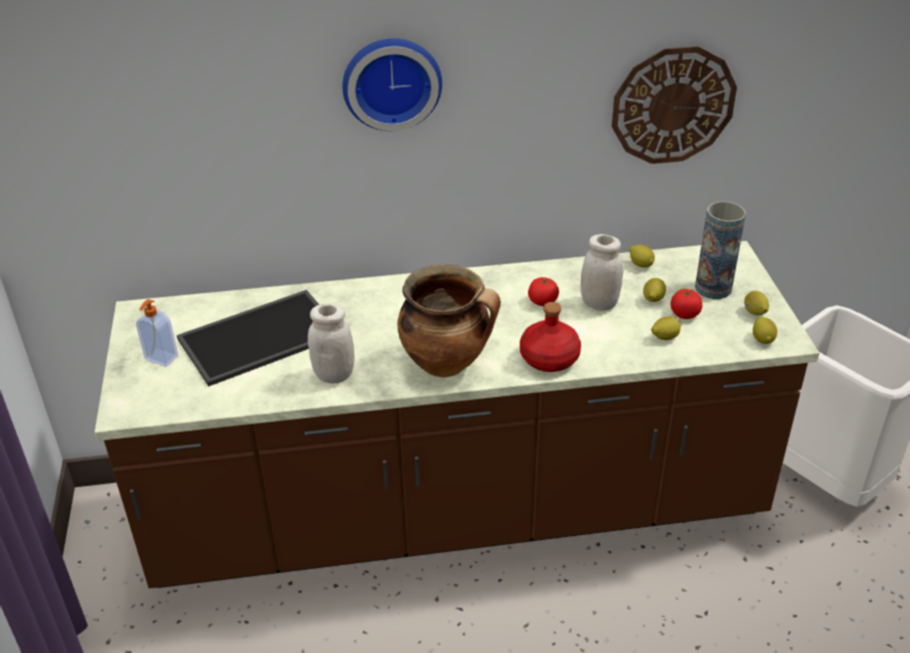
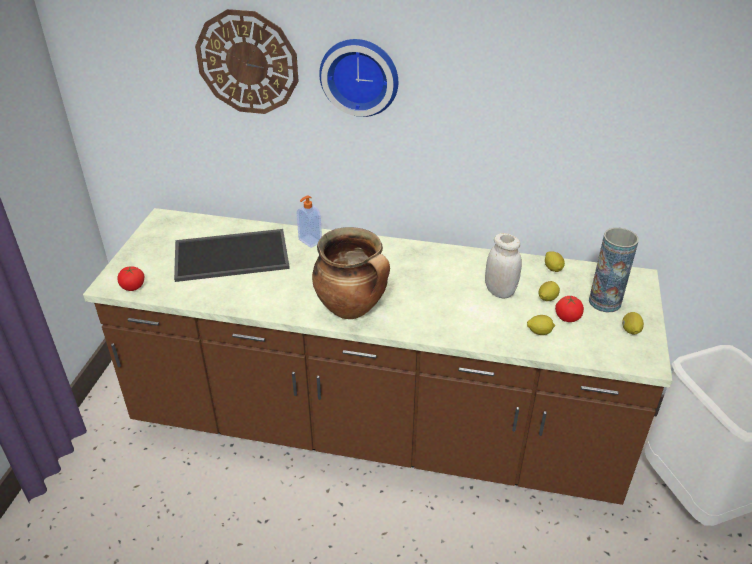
camera: 20 degrees right, 0 degrees up
soap dispenser [136,299,178,367] -> soap dispenser moved to [297,195,322,248]
white jar [308,304,355,383] -> none
red bottle [520,302,581,372] -> none
tomato [528,277,559,306] -> tomato moved to [117,266,144,291]
wall clock [612,46,737,164] -> wall clock moved to [195,9,298,114]
lemon [753,317,777,344] -> none

